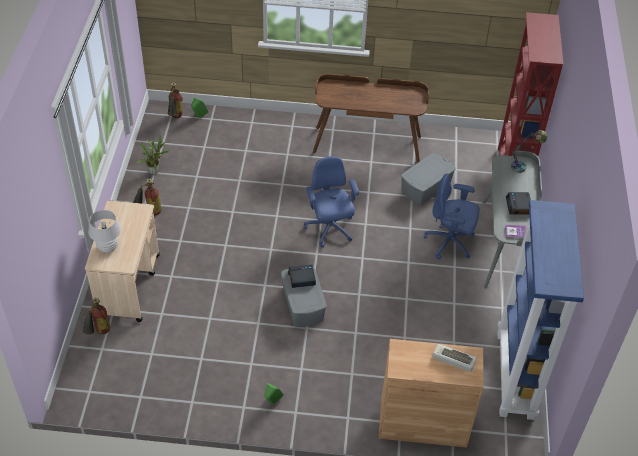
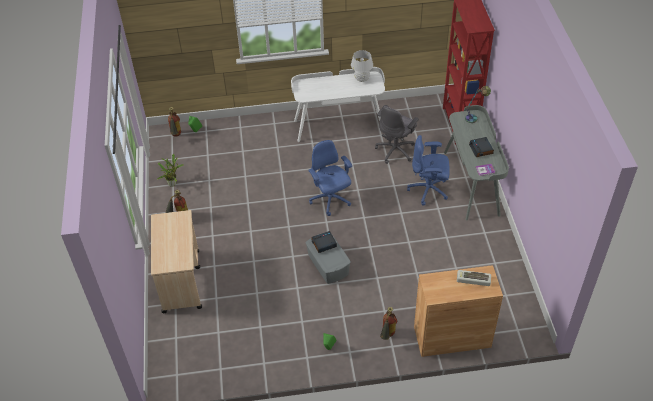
camera: 10 degrees left, 0 degrees up
fire extinguisher [83,298,110,335] -> fire extinguisher moved to [380,307,397,340]
white table lamp [88,210,121,253] -> white table lamp moved to [351,50,373,82]
brown desk [313,74,429,163] -> white desk [291,67,385,142]
grey storage box [401,153,456,205] -> grey office chair [375,105,419,164]
blue bookcase [498,200,584,420] -> none

